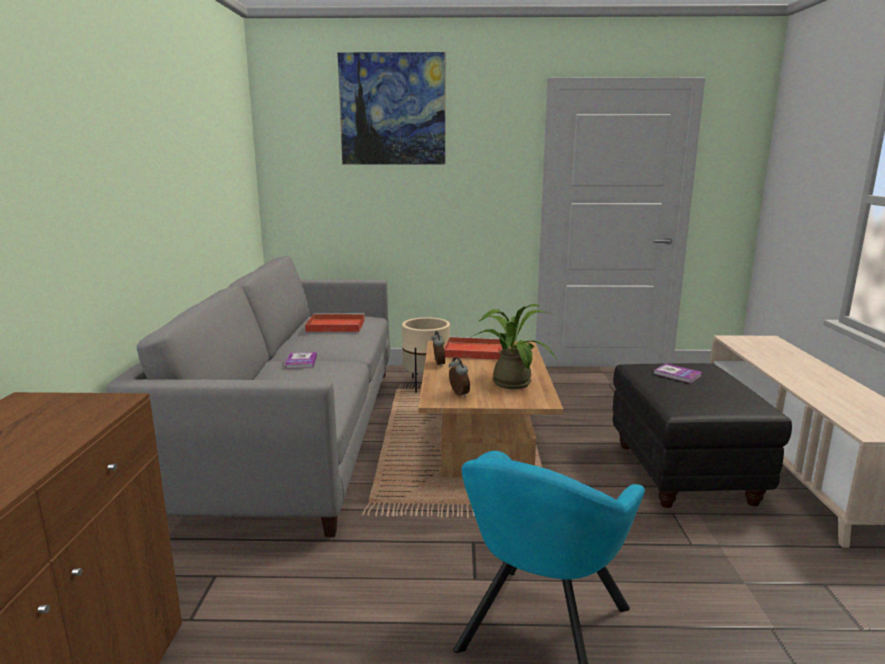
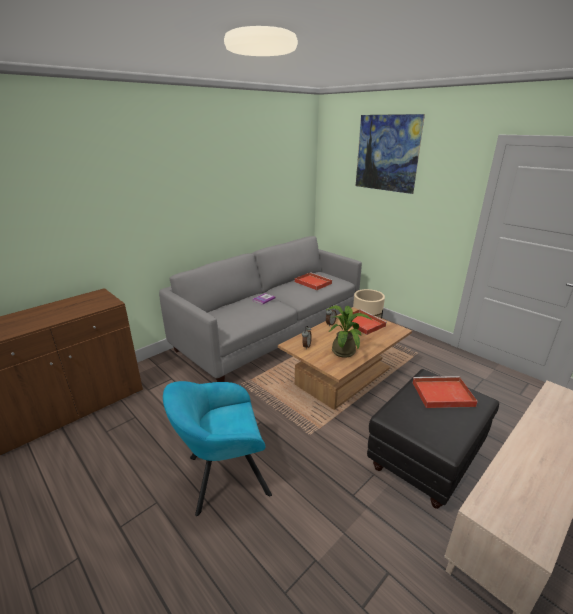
camera: 45 degrees right, 10 degrees up
book [654,364,702,383] -> red tray [412,376,478,408]

